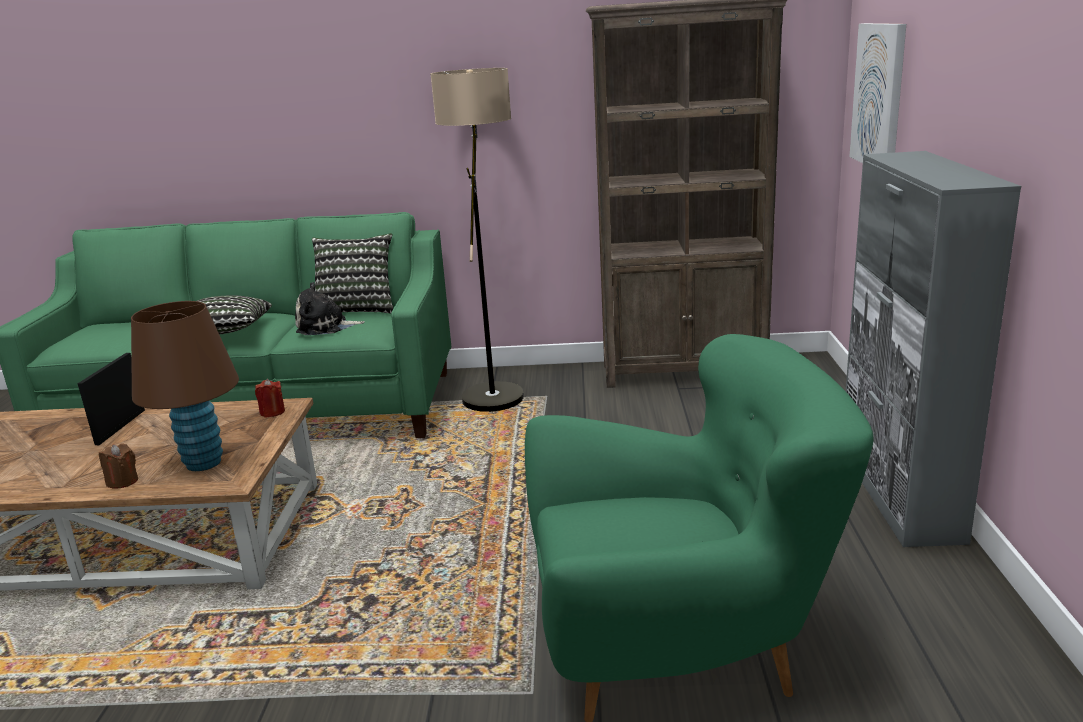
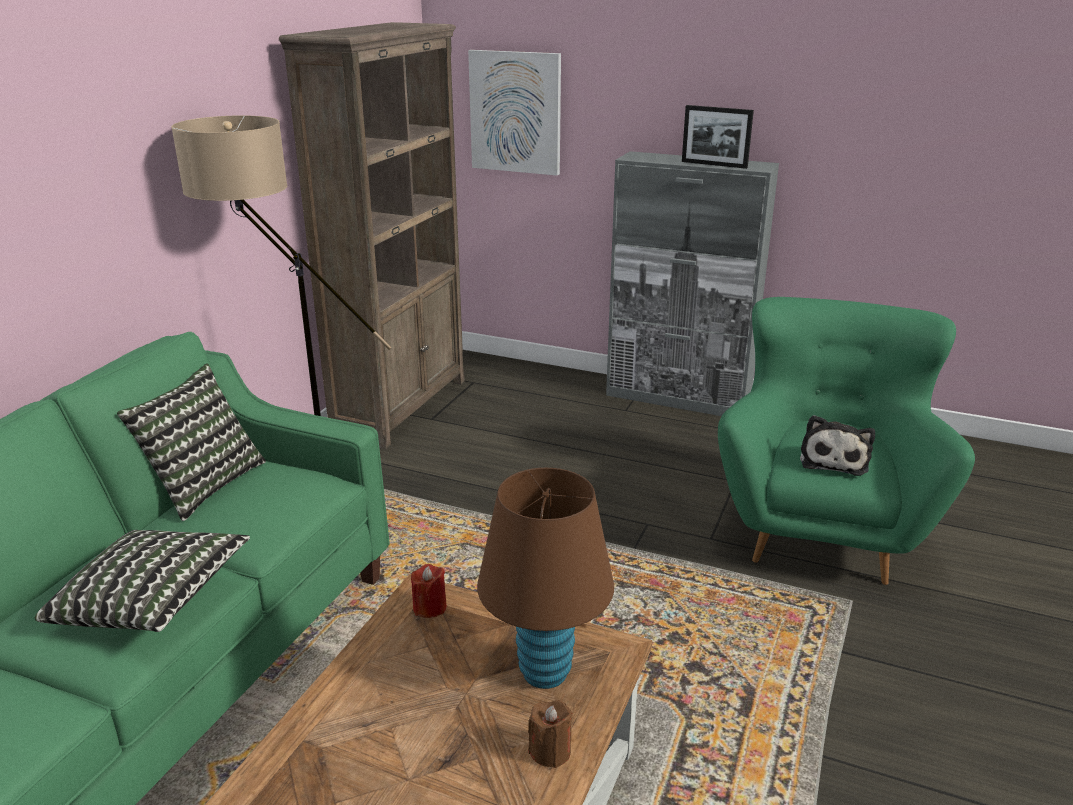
camera: 70 degrees left, 5 degrees up
picture frame [78,353,145,445] -> picture frame moved to [682,105,754,169]
plush toy [295,282,365,335] -> plush toy moved to [800,415,875,476]

